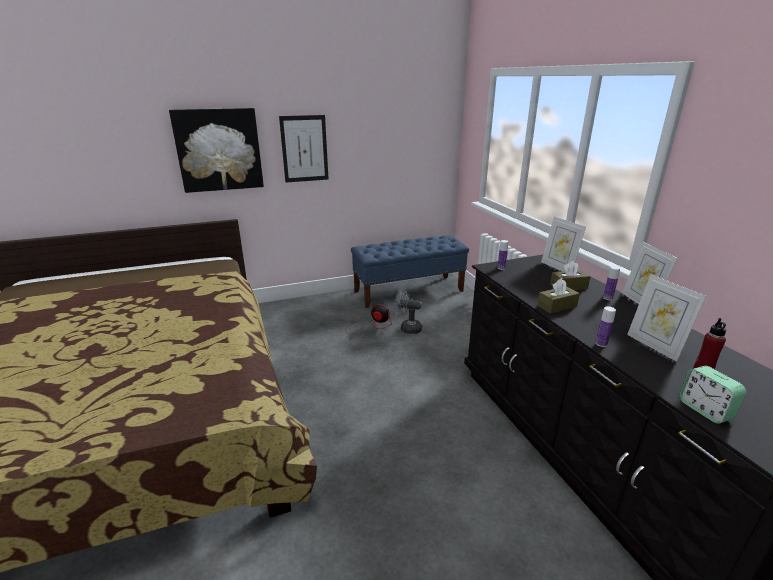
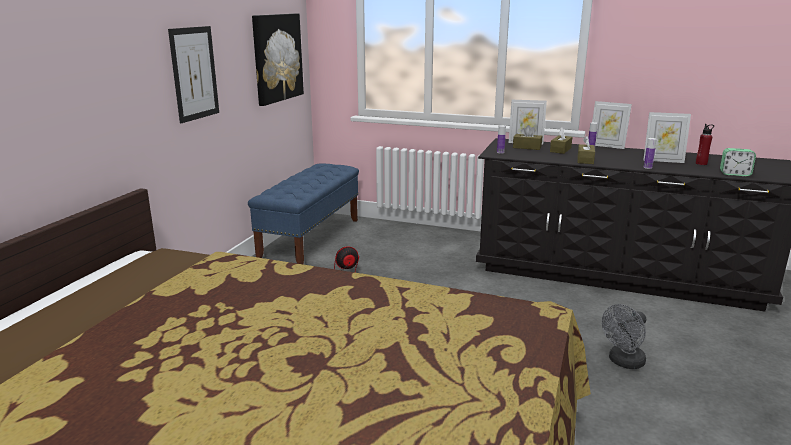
camera: 50 degrees left, 5 degrees down
picture [169,108,264,193] -> picture moved to [252,13,304,106]
grey fan [394,289,422,334] -> grey fan moved to [602,304,646,369]
none -> brown tissue box [513,125,542,150]

